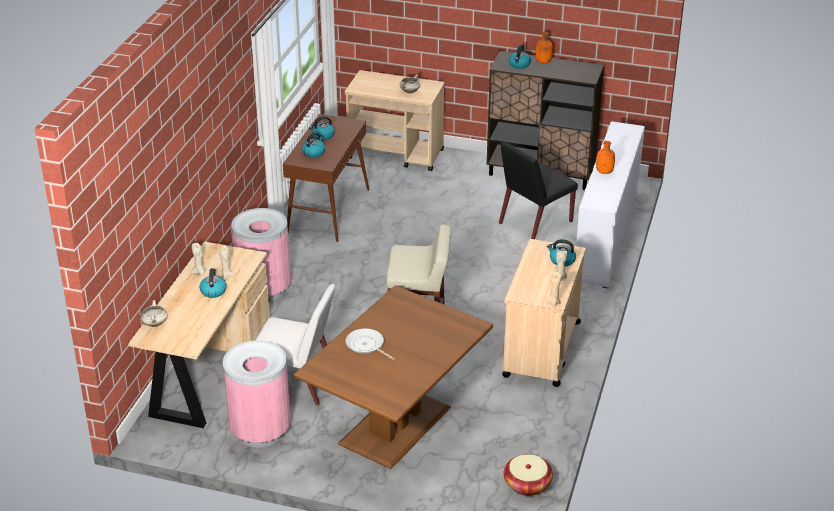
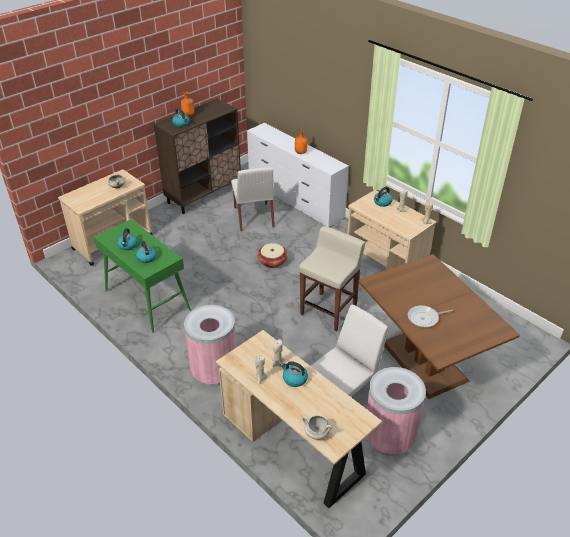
camera: 60 degrees left, 5 degrees up
brown console table [283,114,369,242] -> green console table [94,219,191,333]
black chair [499,142,578,239] -> white chair [231,167,275,231]
basket [504,454,553,496] -> basket moved to [257,243,288,268]

